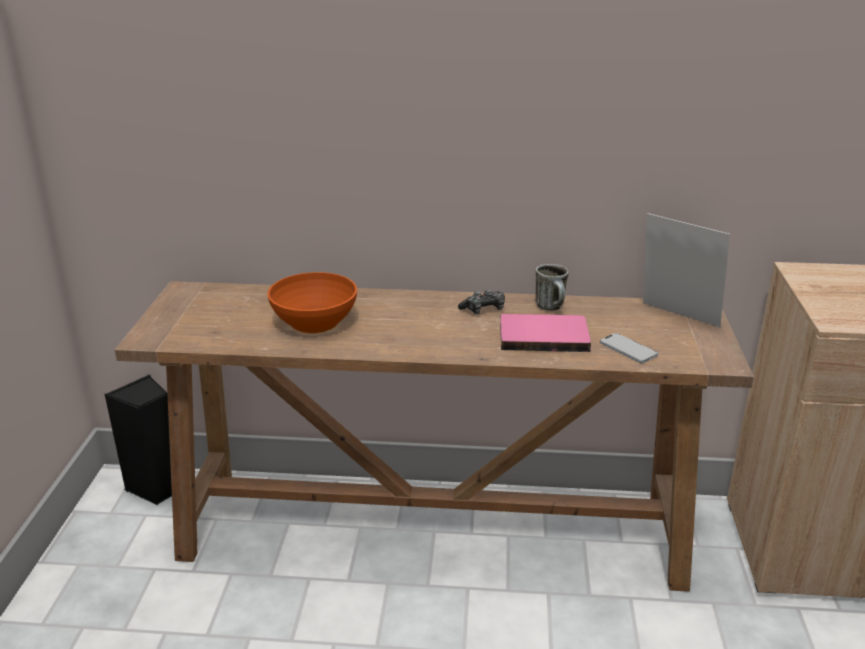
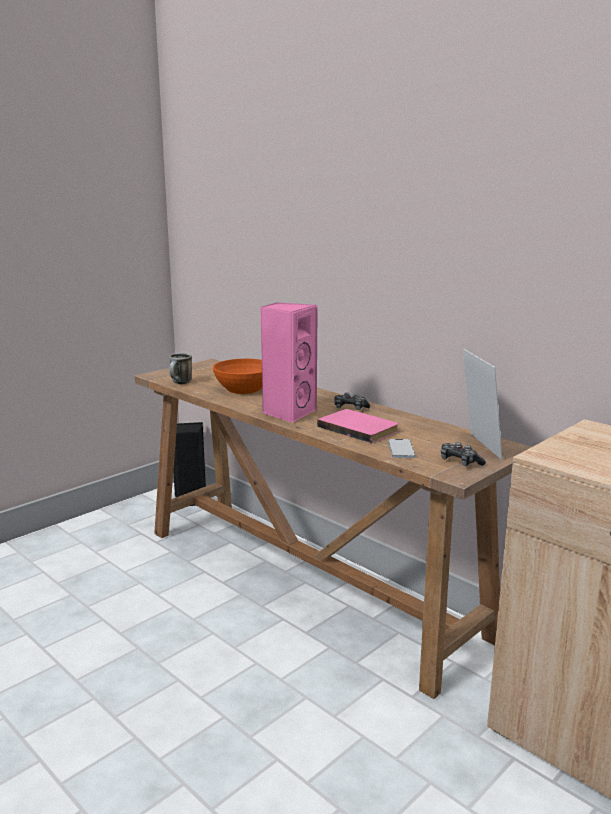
camera: 40 degrees right, 10 degrees down
mug [535,264,569,311] -> mug moved to [169,353,192,384]
none -> pink speaker [260,302,318,423]
none -> game controller [441,442,486,466]

